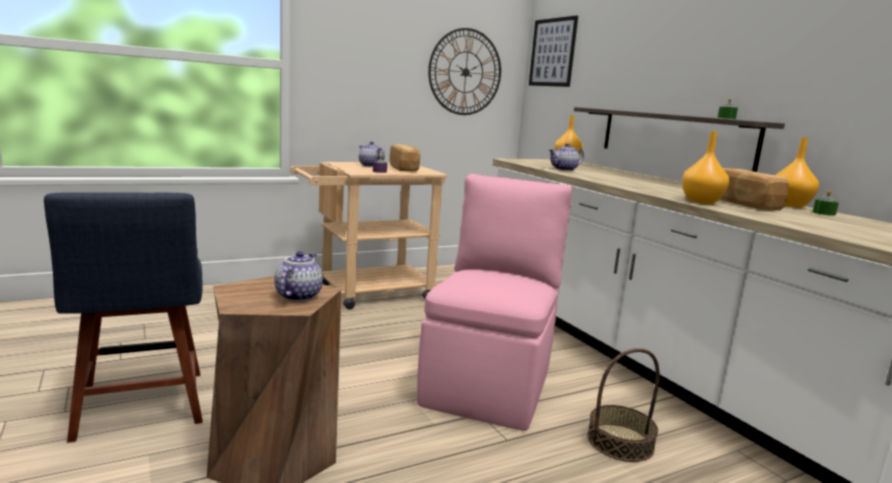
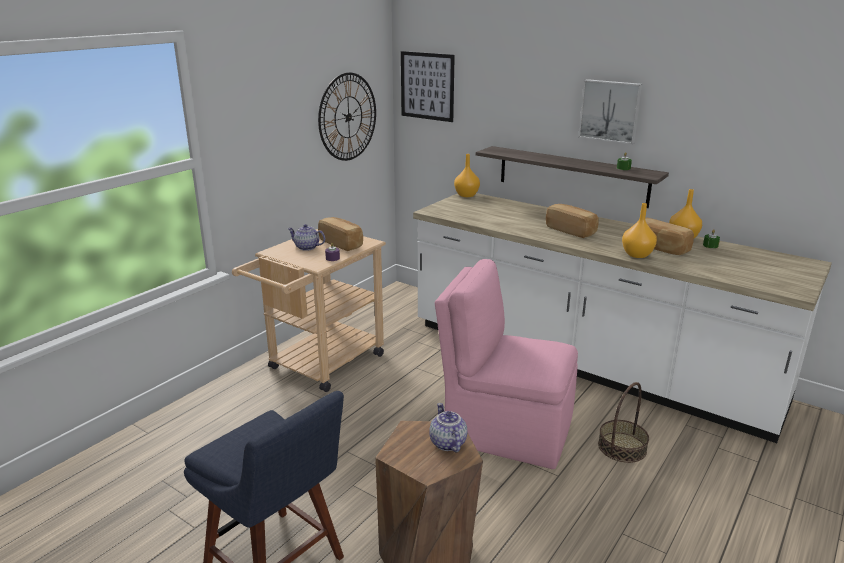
camera: 25 degrees left, 10 degrees up
pink chair [417,174,572,431] -> pink chair turned 60 degrees counterclockwise [435,259,578,469]
teapot [549,143,584,171] -> none
none -> bread [546,204,599,238]
none -> picture [578,79,643,144]

